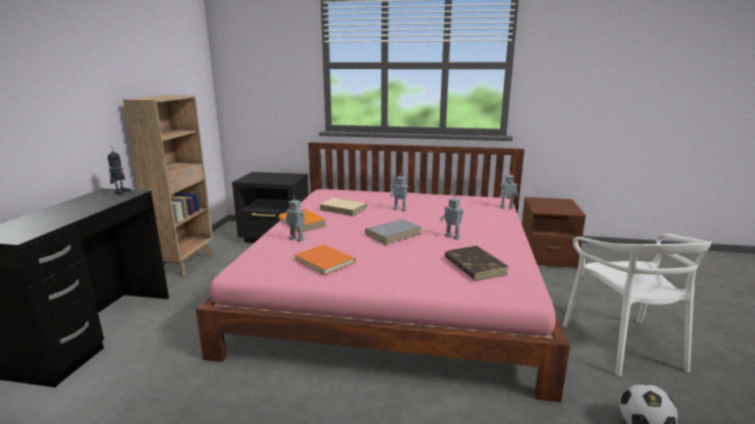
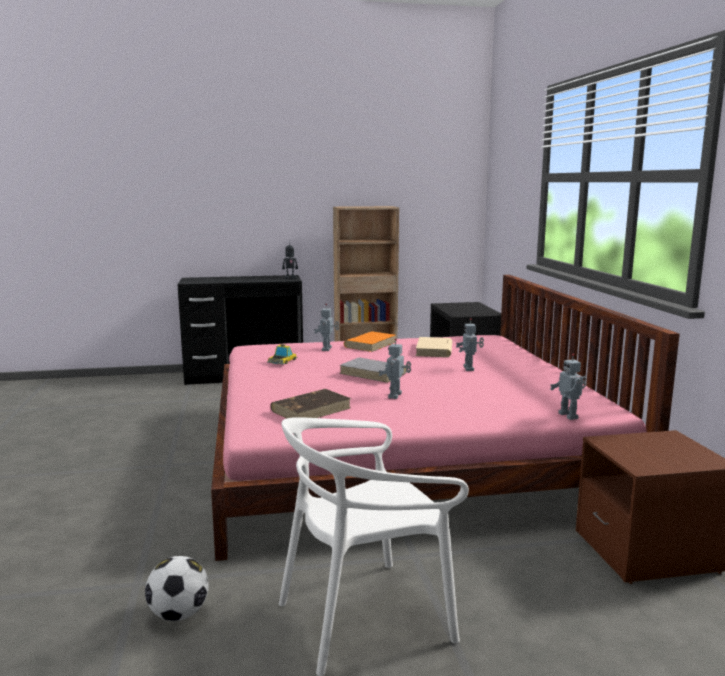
camera: 70 degrees right, 5 degrees down
orange book [295,245,356,275] -> toy car [267,344,298,365]

